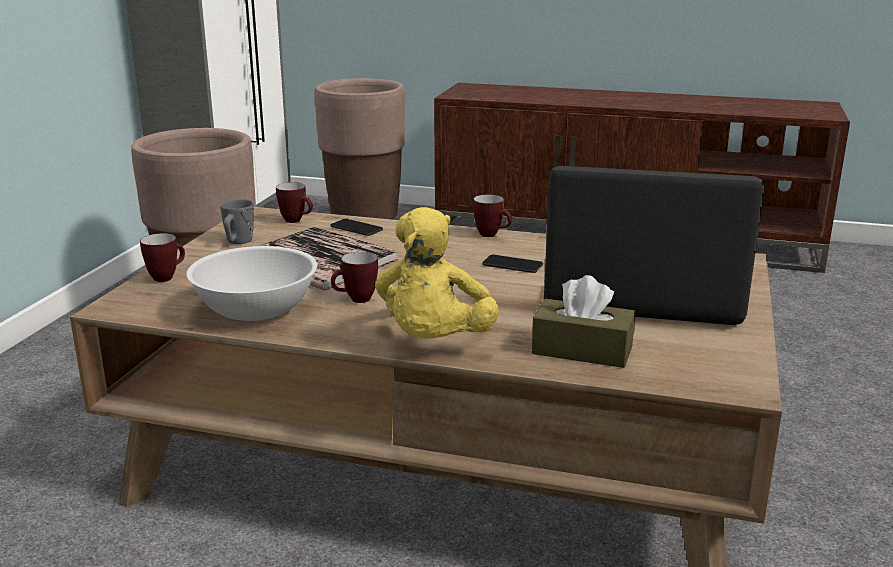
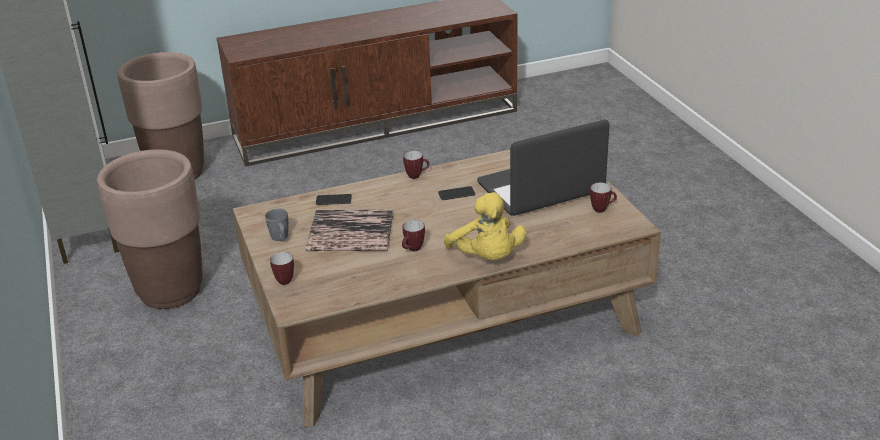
camera: 35 degrees left, 10 degrees up
white bowl [187,246,317,321] -> none
mug [276,182,313,223] -> mug moved to [590,183,617,213]
brown tissue box [532,275,635,368] -> none

